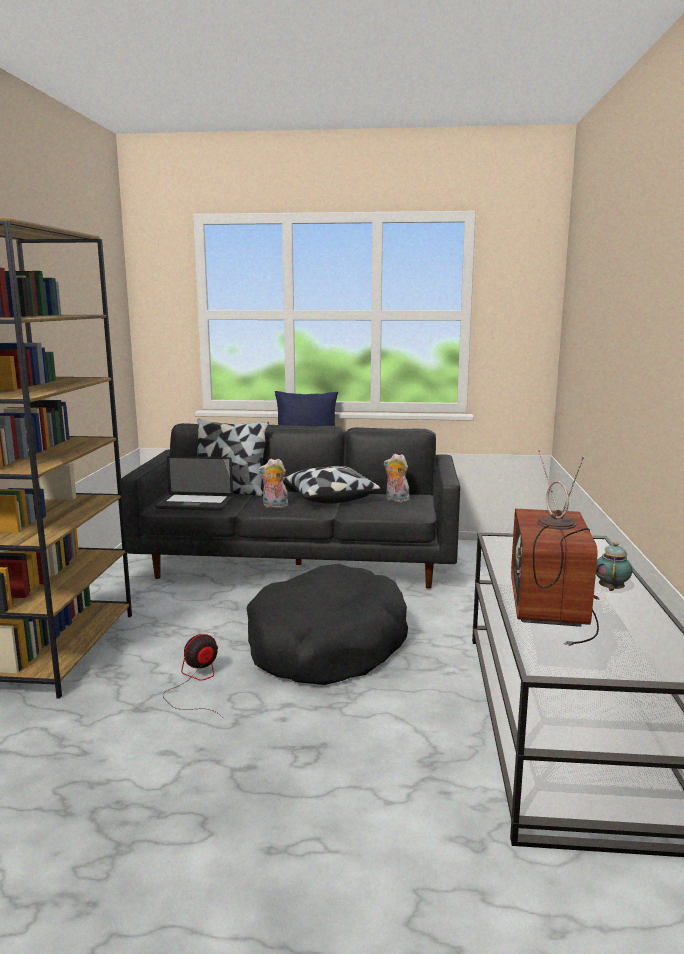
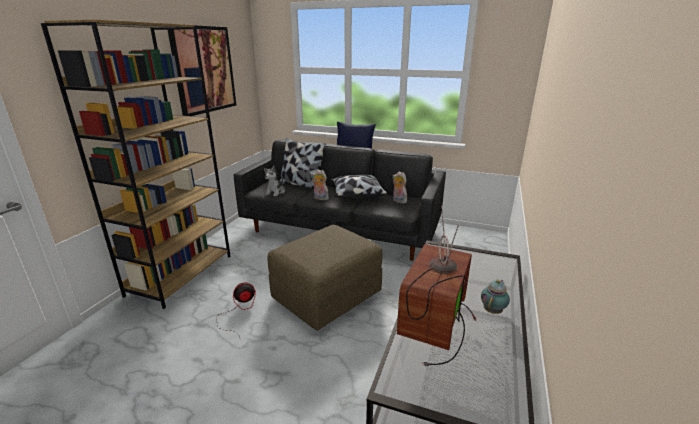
camera: 15 degrees right, 10 degrees up
laptop [155,456,233,511] -> plush toy [264,165,285,196]
black dog bed [247,564,408,685] -> brown ottoman [268,225,382,331]
none -> picture [168,25,236,116]

